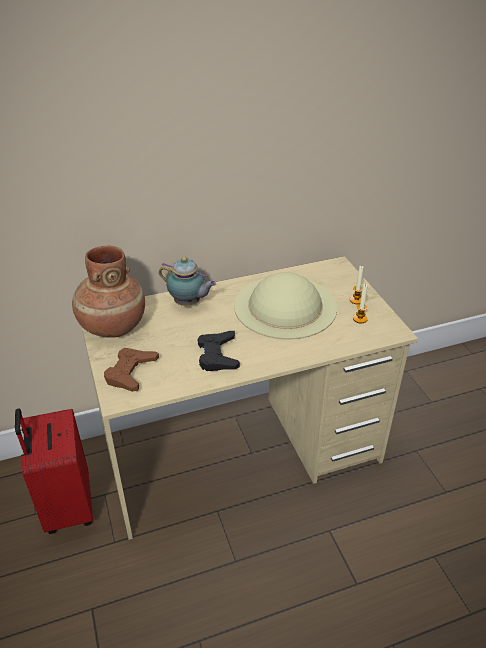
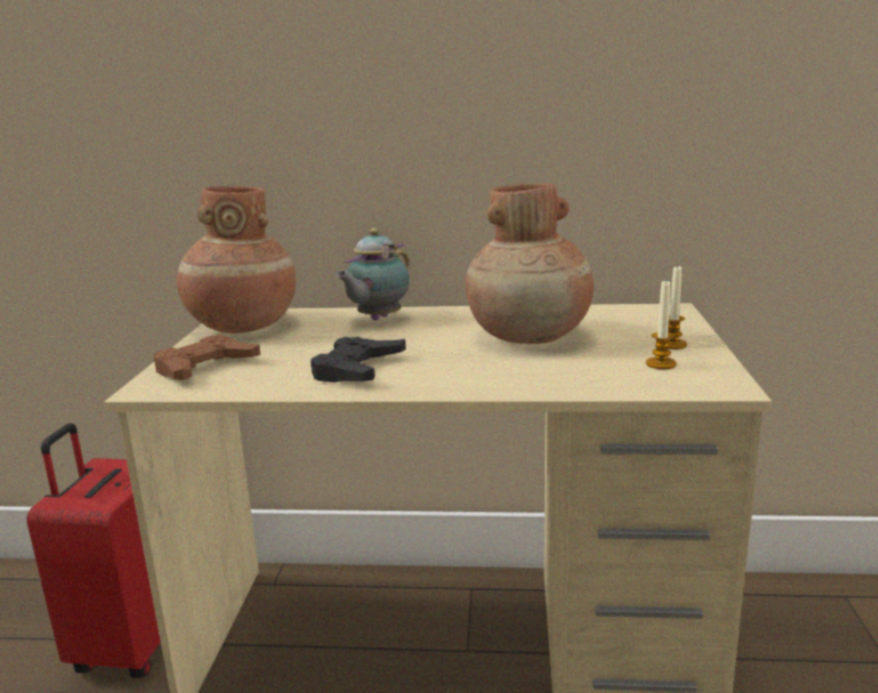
camera: 25 degrees right, 20 degrees down
teapot [159,257,216,306] -> teapot turned 75 degrees clockwise [336,228,409,320]
beige hat [234,272,337,340] -> brown vase [465,183,594,344]

